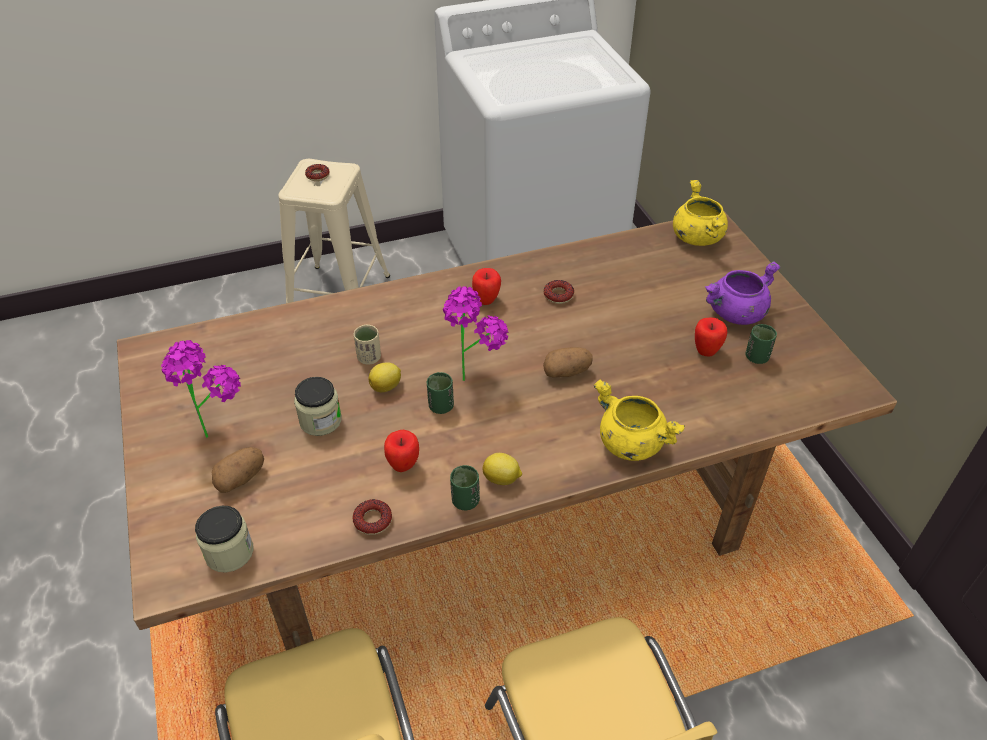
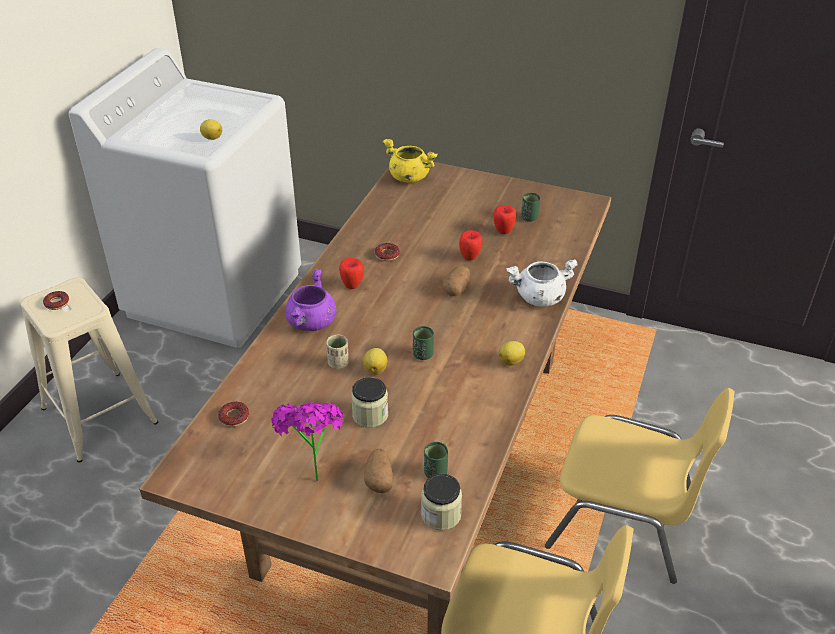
camera: 50 degrees left, 5 degrees down
donut [353,499,392,535] -> donut moved to [218,402,249,427]
apple [384,430,419,472] -> apple moved to [459,230,482,261]
potted plant [443,286,508,381] -> none
green cup [450,465,480,510] -> green cup moved to [424,442,448,478]
yellow cooking pot [594,380,685,461] -> white cooking pot [506,259,578,307]
purple cooking pot [705,261,780,325] -> purple cooking pot moved to [285,269,336,331]
none -> lemon [200,119,222,140]

